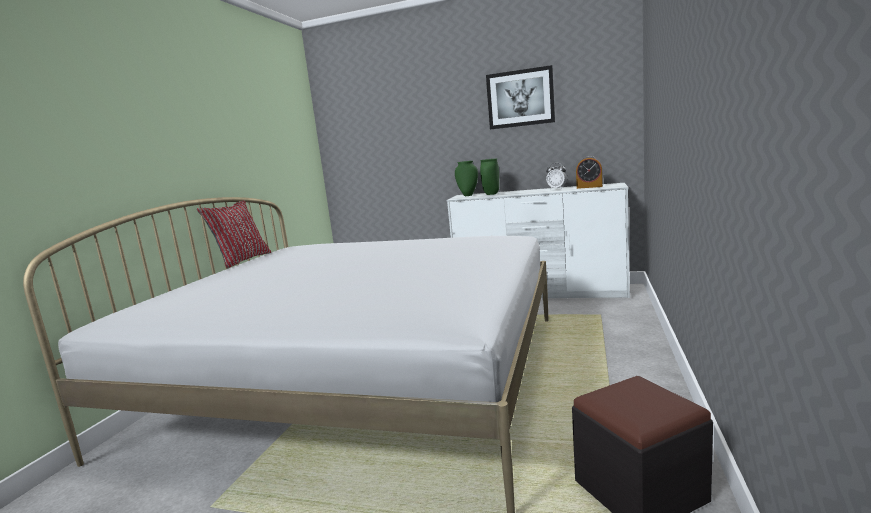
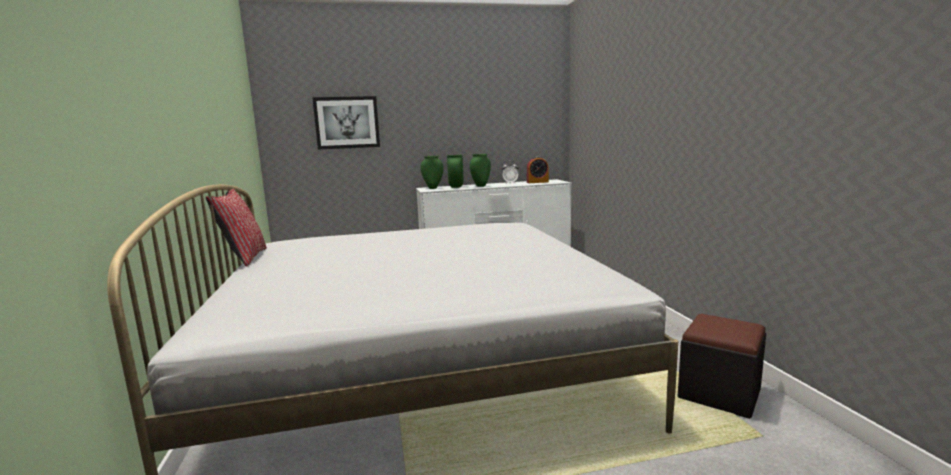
camera: 30 degrees left, 0 degrees up
picture [486,65,555,130] -> picture moved to [312,96,380,149]
none -> green vase [470,154,491,187]

